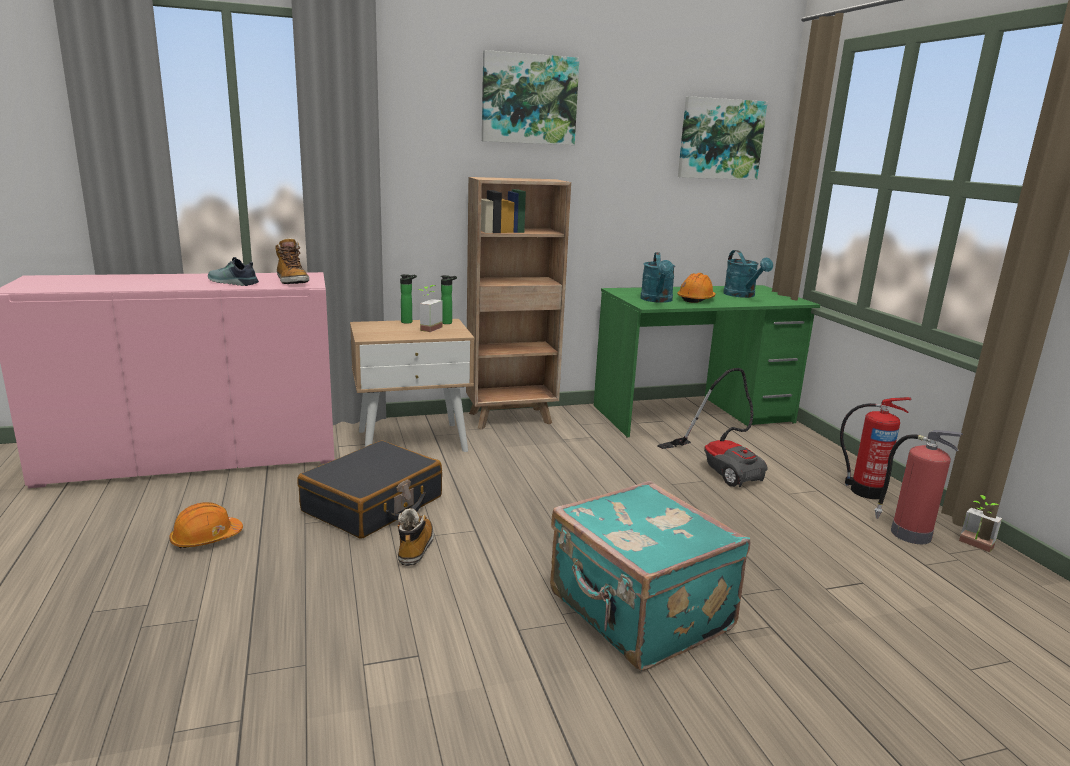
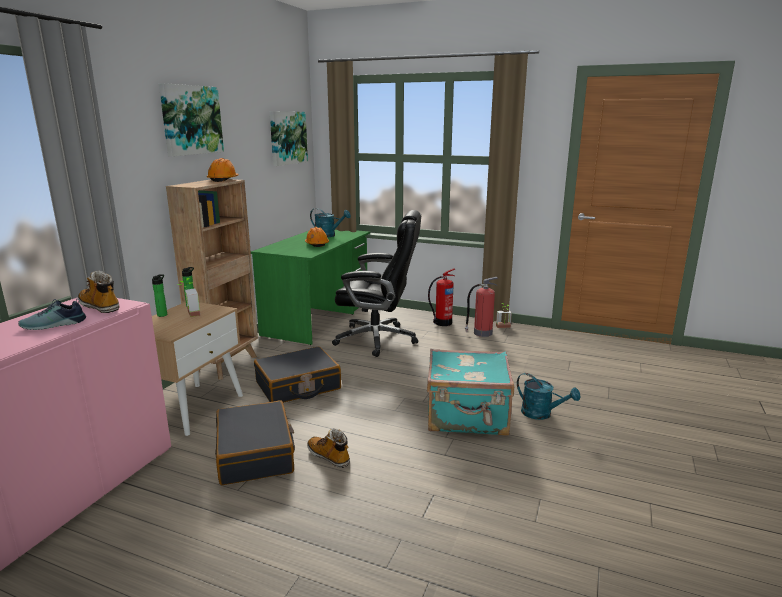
camera: 50 degrees left, 0 degrees up
orange hard hat [169,502,243,548] -> orange hard hat moved to [207,158,239,182]
boot [275,238,309,284] -> boot turned 150 degrees counterclockwise [78,270,120,313]
turquoise watering can [640,252,675,303] -> turquoise watering can moved to [517,373,580,420]
vacuum cleaner [657,368,768,487] -> black office chair [332,210,421,357]
none -> black suitcase [254,347,341,403]

